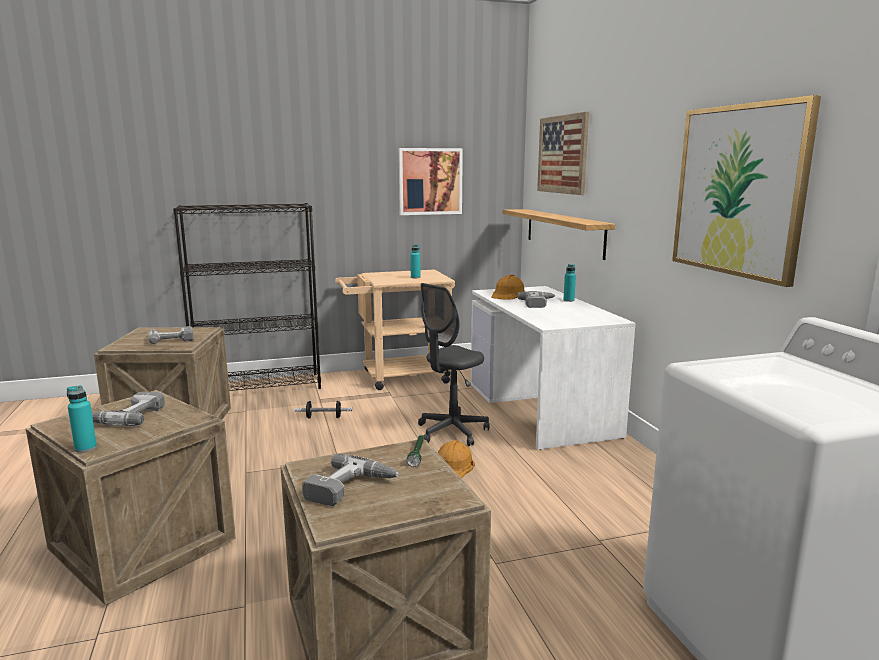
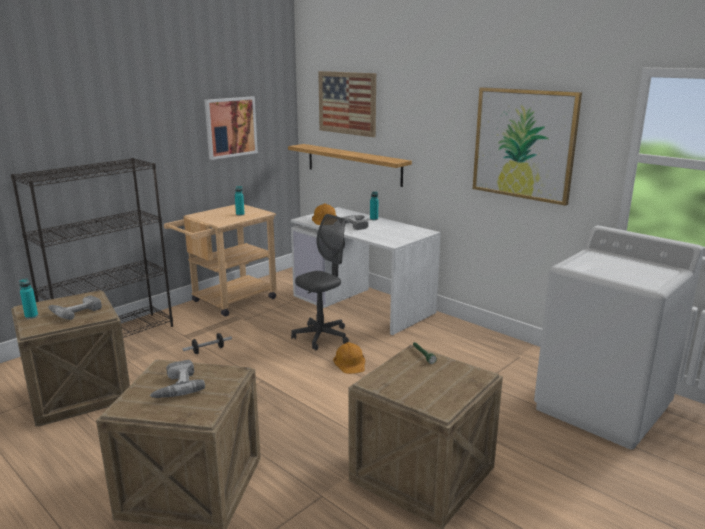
camera: 30 degrees left, 5 degrees up
turquoise bottle [67,385,97,453] -> turquoise bottle moved to [19,278,38,319]
power drill [302,454,399,506] -> none
grey office chair [418,283,489,446] -> grey office chair turned 150 degrees counterclockwise [291,214,349,350]

